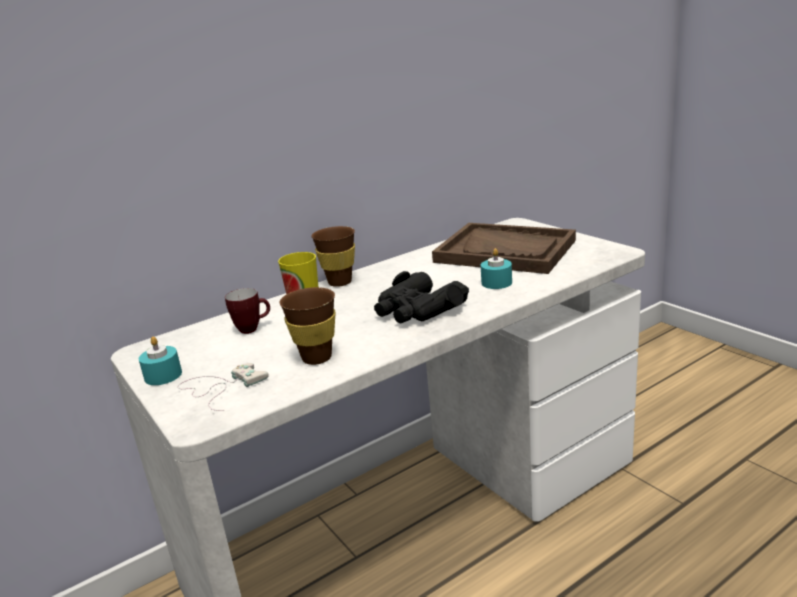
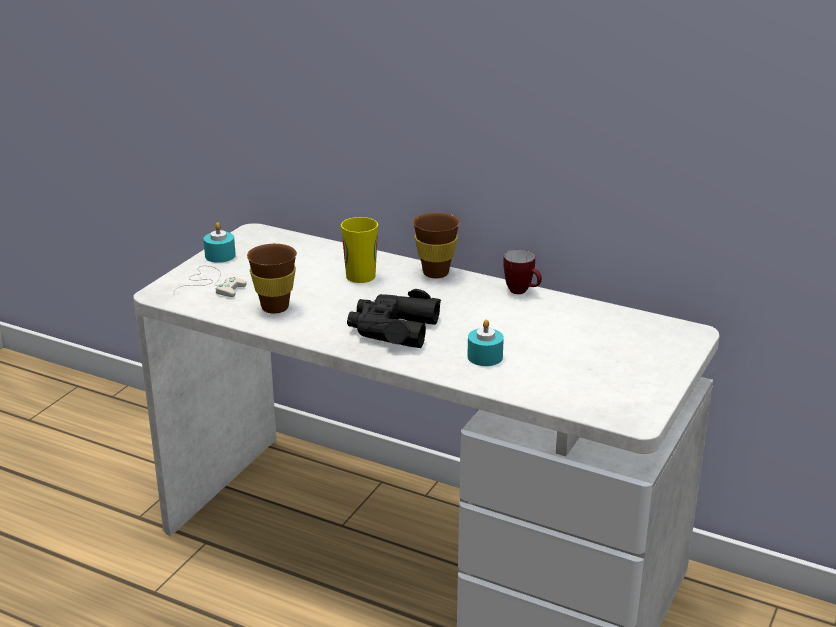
camera: 60 degrees right, 5 degrees up
mug [225,288,270,334] -> mug moved to [503,249,542,294]
brown tray [432,223,576,274] -> none

